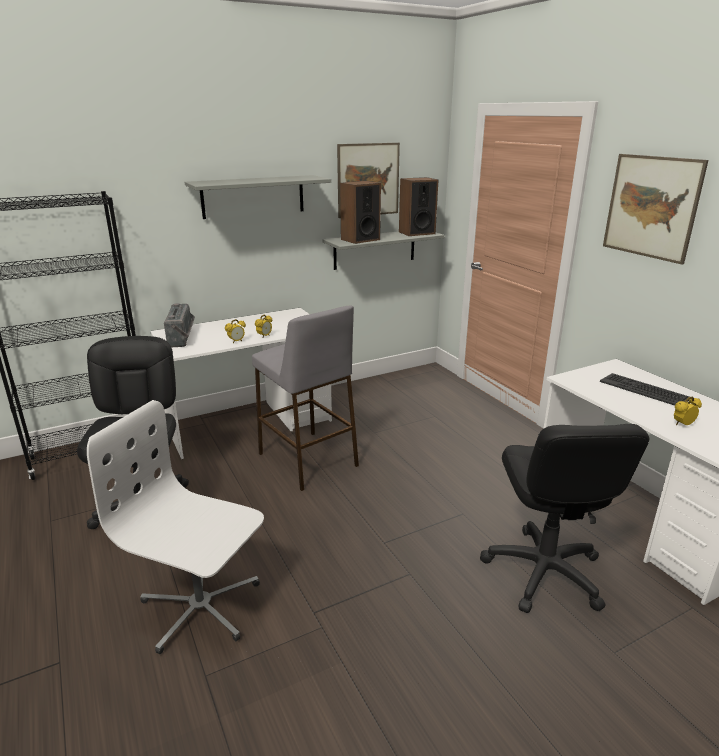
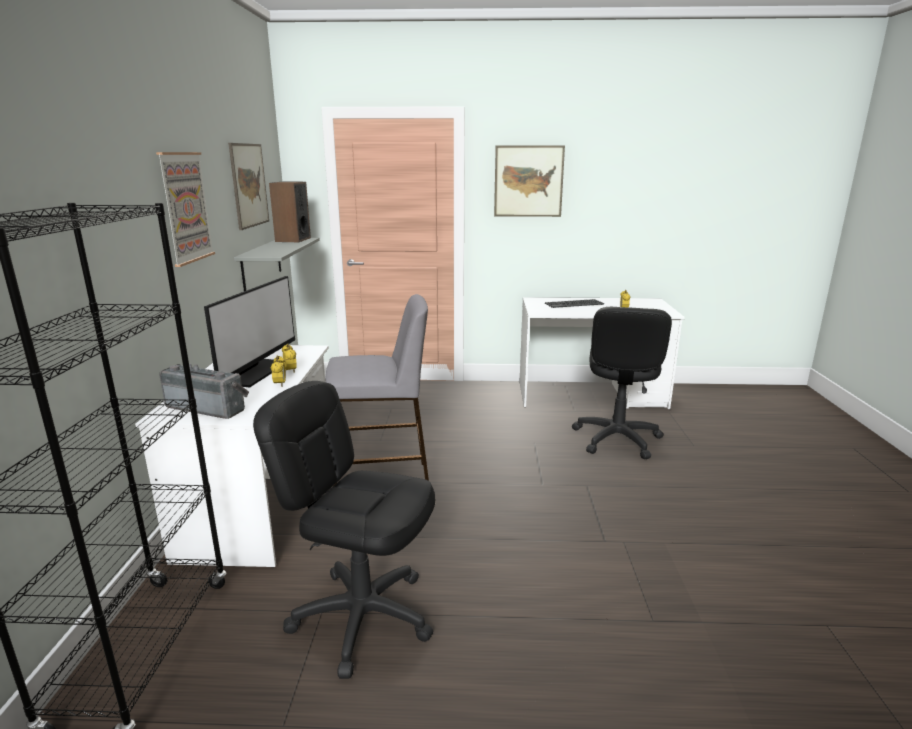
camera: 60 degrees left, 5 degrees down
white office chair [87,400,264,654] -> none
grey shelf [185,175,331,219] -> picture [156,152,215,267]
speaker [340,181,381,244] -> none
black office chair [480,424,649,613] -> black office chair turned 75 degrees clockwise [572,307,672,459]
none -> monitor [204,276,295,388]

